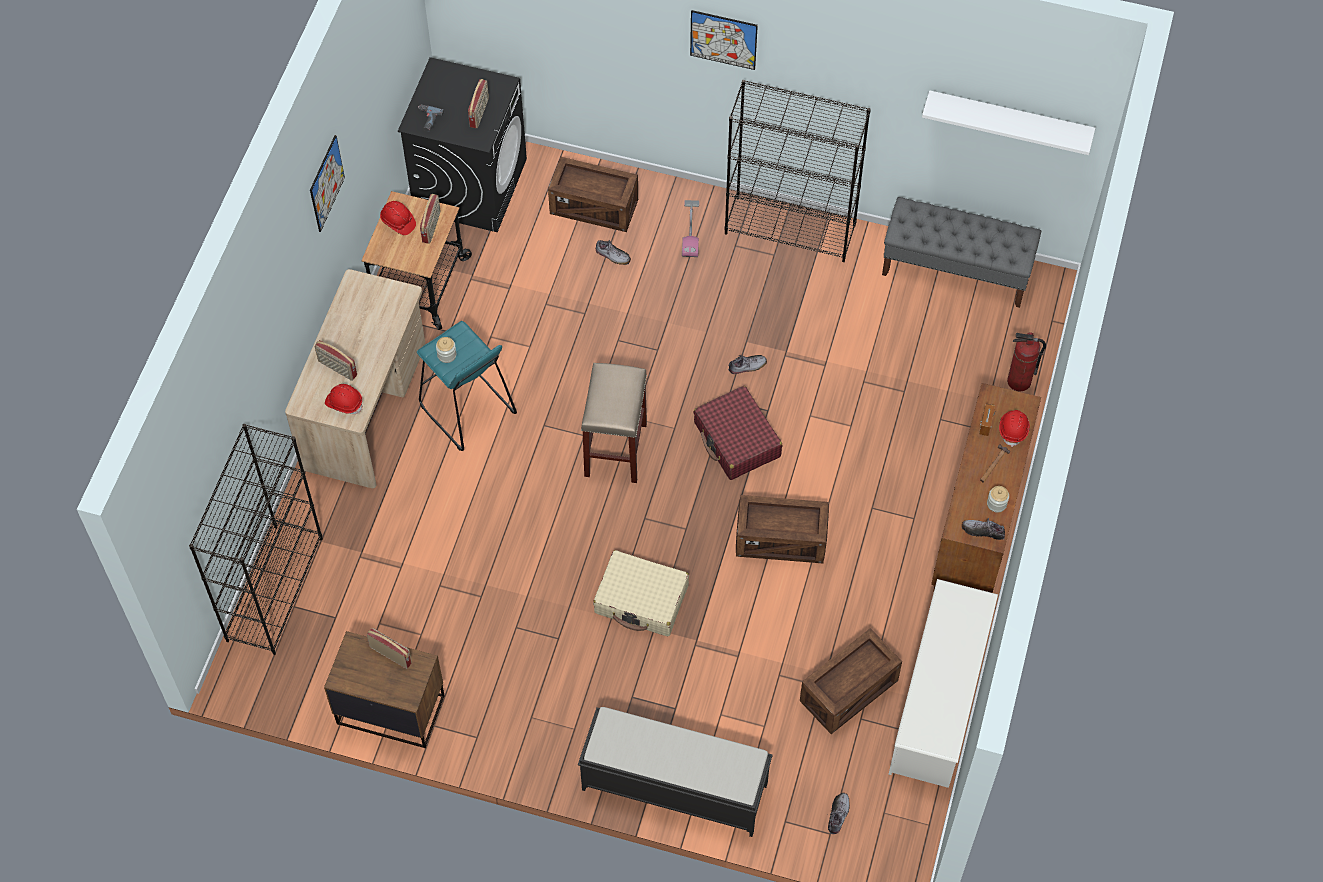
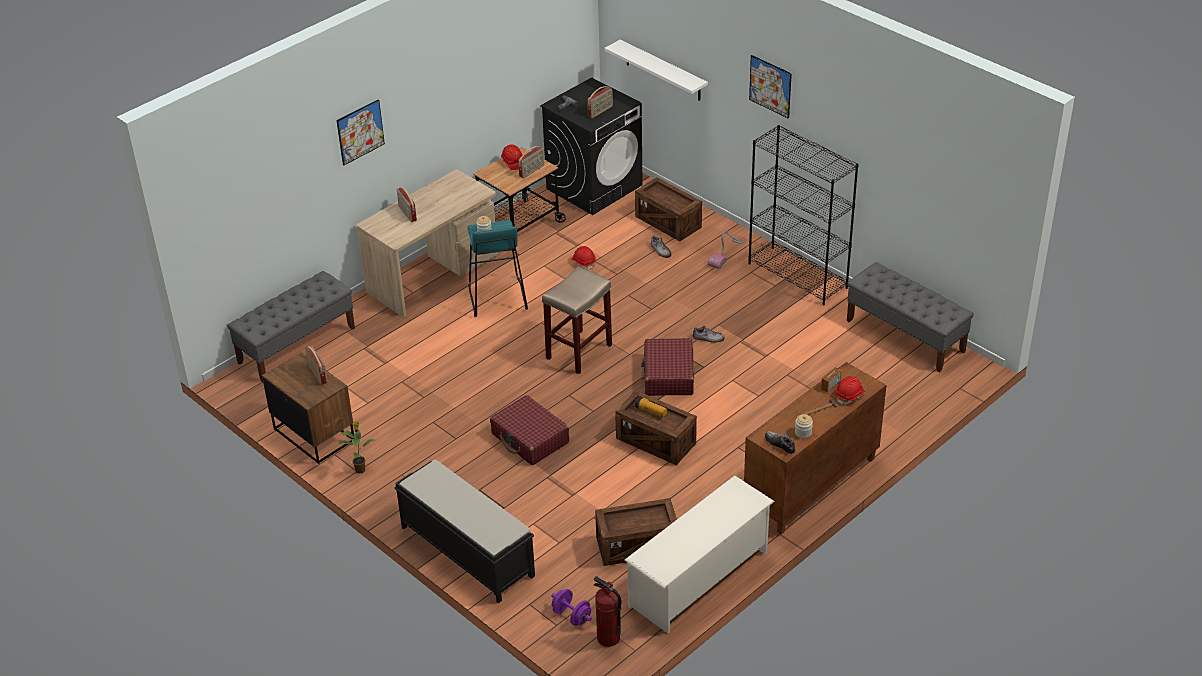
camera: 30 degrees right, 20 degrees down
black bookcase [189,424,323,655] -> grey bench [227,271,355,382]
picture [310,135,345,232] -> picture moved to [337,99,385,166]
red hard hat [325,384,363,414] -> red hard hat moved to [571,246,596,270]
beige suitcase [593,550,689,637] -> red suitcase [490,395,569,465]
shoe [828,793,850,834] -> purple dumbbell [551,589,592,626]
white shelf [922,90,1095,155] -> white shelf moved to [604,40,708,101]
fire extinguisher [1007,332,1046,392] -> fire extinguisher moved to [594,576,622,647]
none -> potted plant [338,421,376,474]
none -> flashlight [635,396,667,417]

